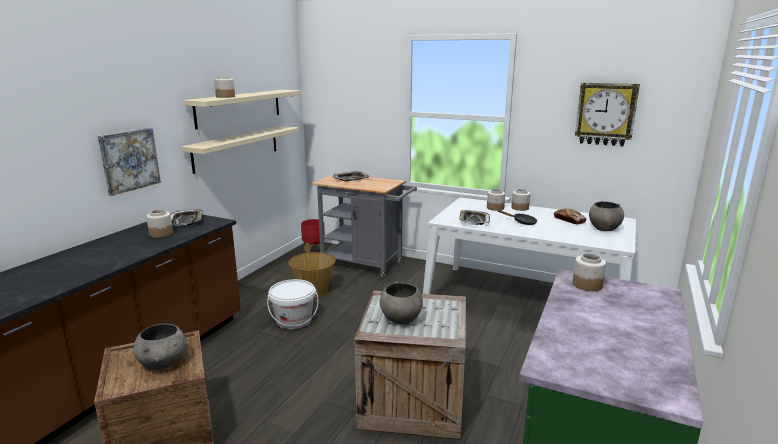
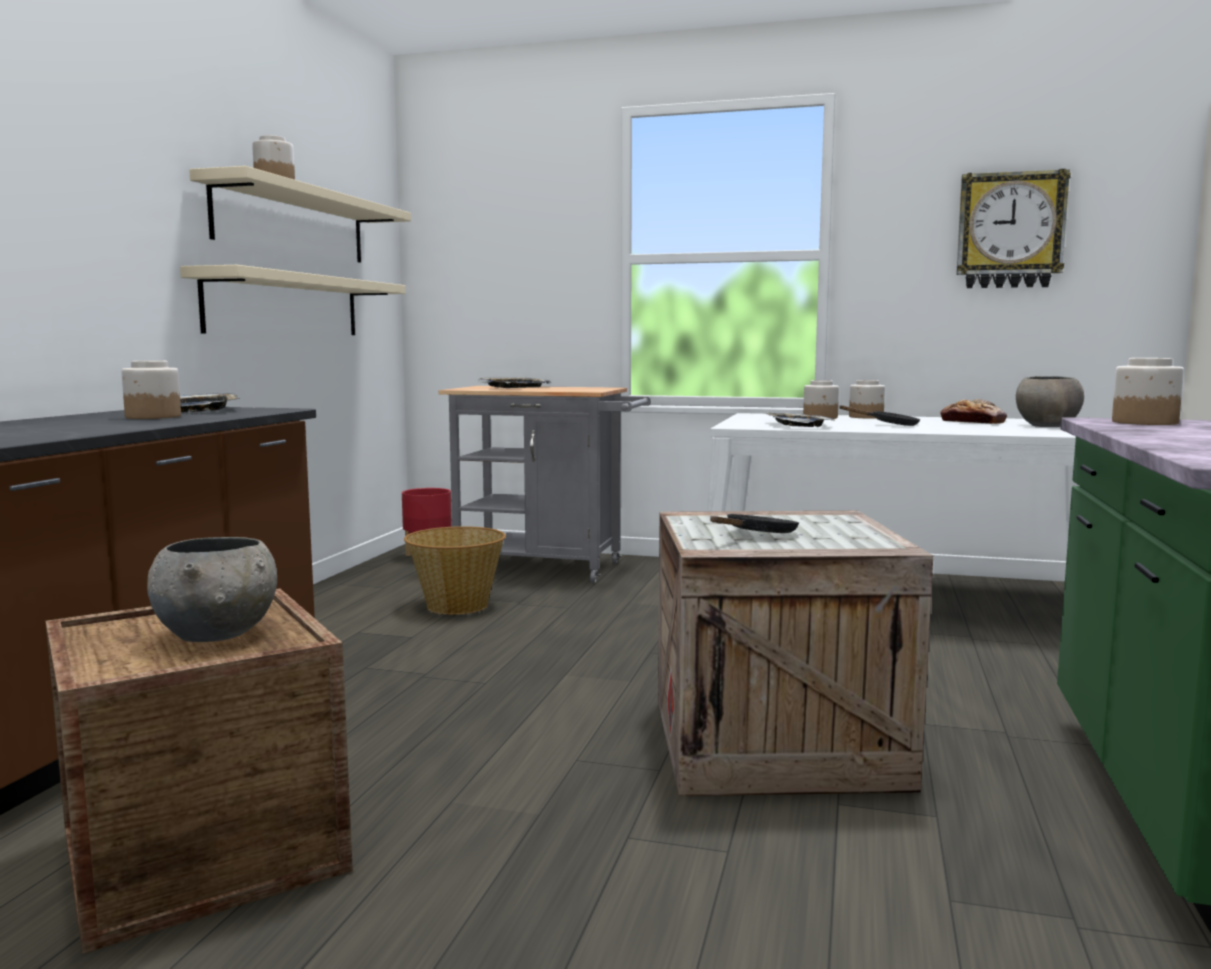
camera: 10 degrees left, 10 degrees down
picture [98,128,161,196] -> none
white bucket [267,279,318,329] -> none
grey bowl [380,281,423,325] -> black frying pan [710,514,799,533]

